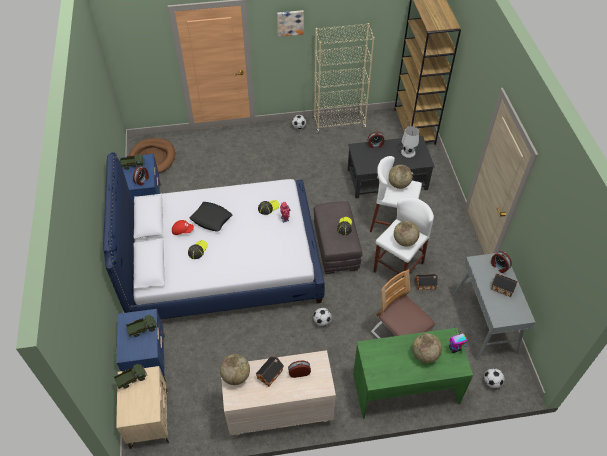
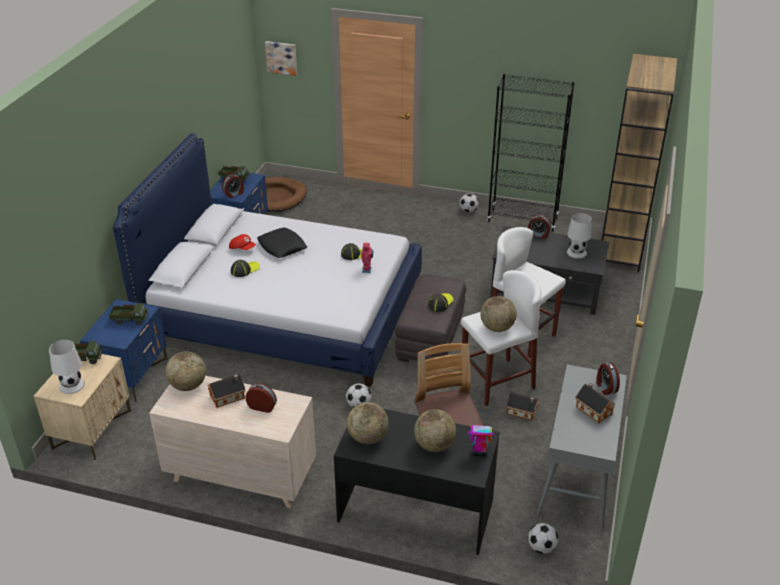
camera: 25 degrees right, 15 degrees down
picture [277,10,304,37] -> picture moved to [265,41,297,76]
beige bookcase [314,23,375,133] -> black bookcase [487,74,575,232]
green desk [353,328,473,419] -> black desk [334,404,500,555]
globe [389,165,412,189] -> globe moved to [347,402,389,444]
none -> white table lamp [49,340,85,394]

